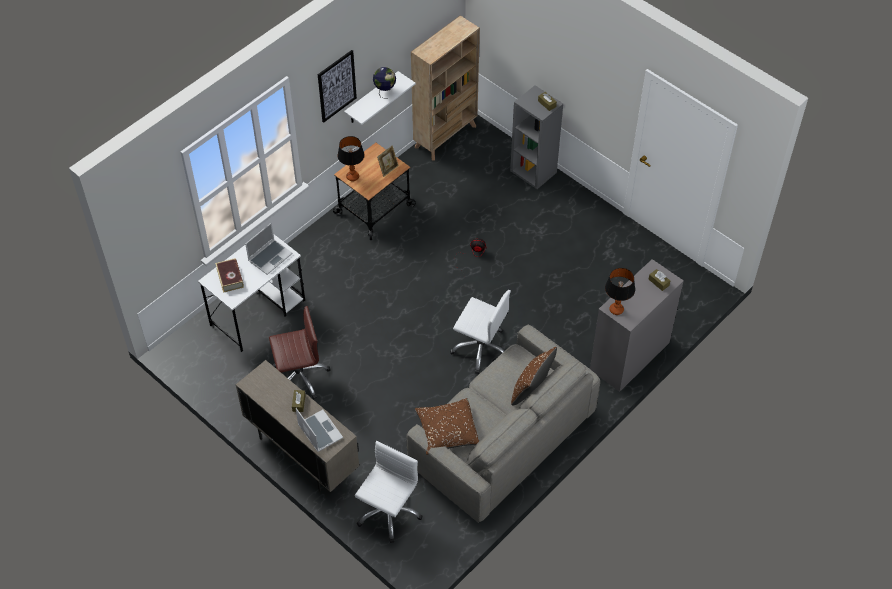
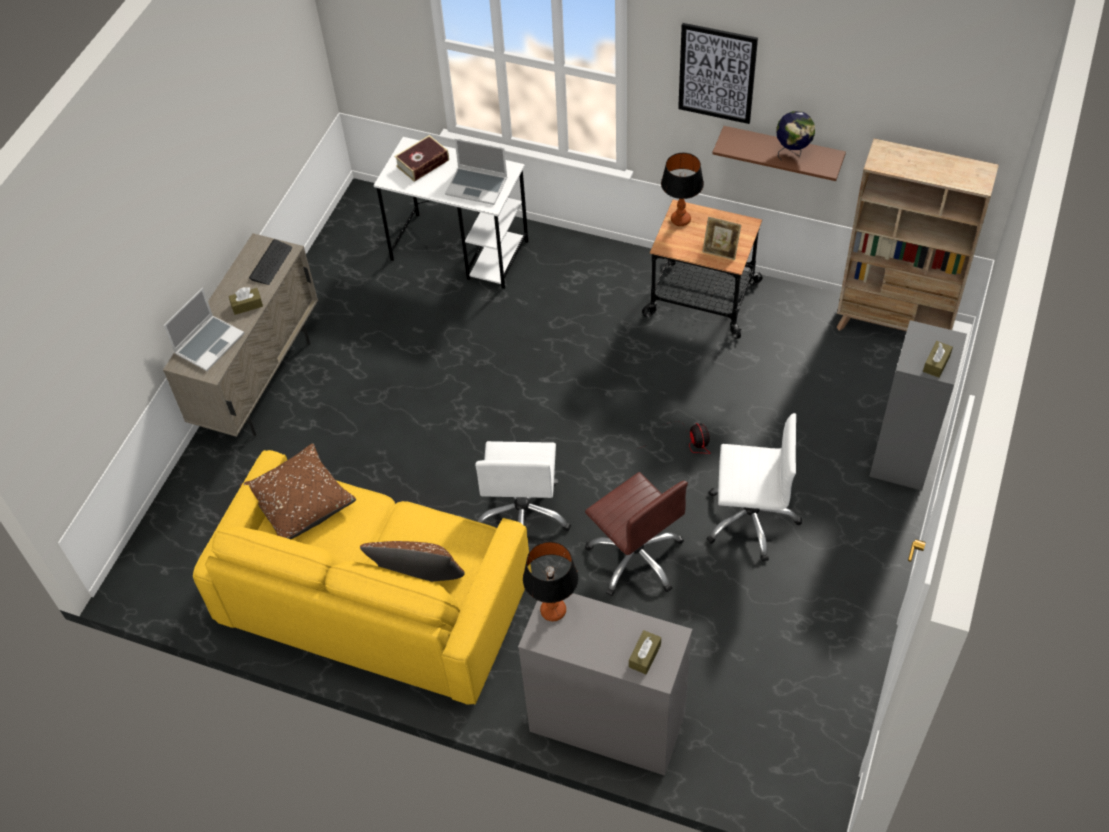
camera: 70 degrees right, 0 degrees up
brown office chair [269,306,331,399] -> brown office chair moved to [585,472,688,596]
white shelf [344,71,416,125] -> brown shelf [712,126,846,181]
white office chair [355,441,422,543] -> white office chair moved to [707,413,802,562]
grey sofa [406,325,600,523] -> yellow sofa [193,450,531,705]
none -> keyboard [249,239,292,285]

